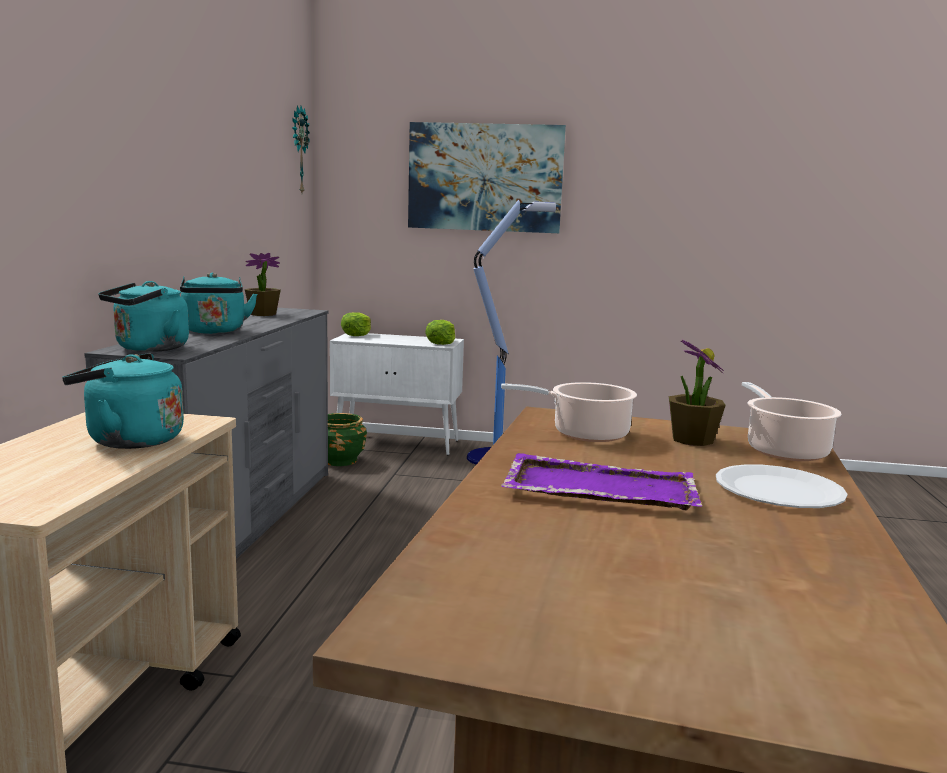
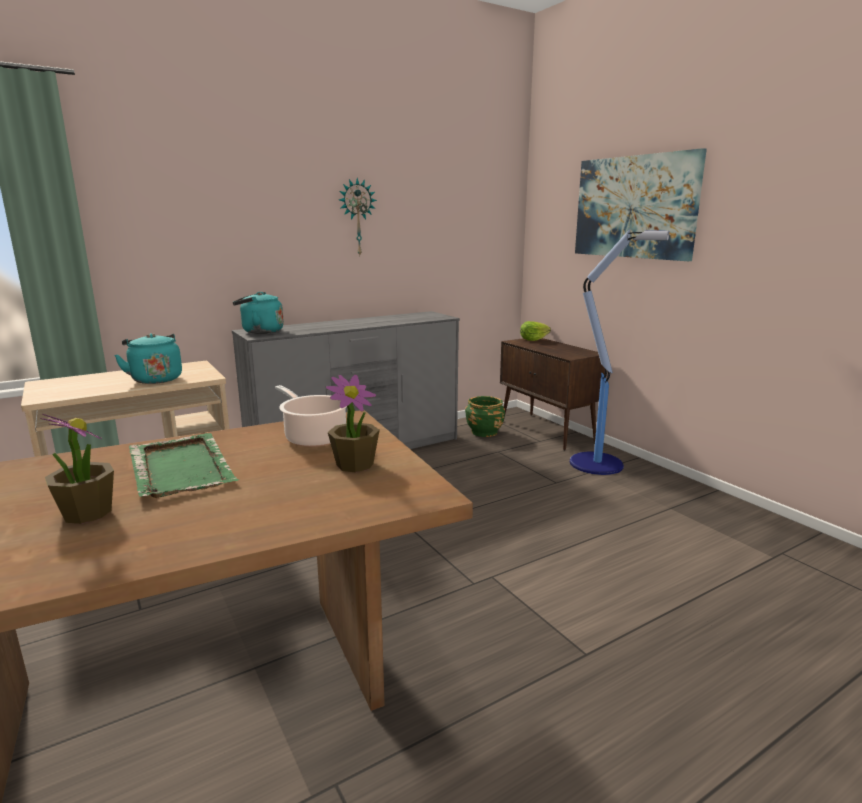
camera: 50 degrees right, 5 degrees up
turquoise kettle [180,273,257,334] -> none
potted plant [245,253,281,316] -> potted plant moved to [40,414,114,524]
wall clock [292,105,310,193] -> wall clock moved to [339,178,377,256]
white cabinet [330,333,464,455] -> brown cabinet [500,338,606,450]
lettuce [425,320,455,345] -> none
purple tray [501,453,702,510] -> green tray [129,433,239,498]
white plate [716,464,848,508] -> none
cooking pot [742,382,841,461] -> none

